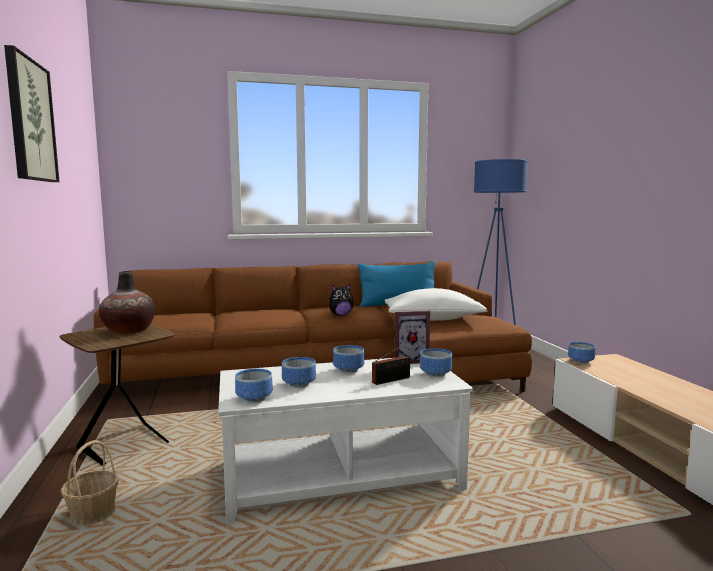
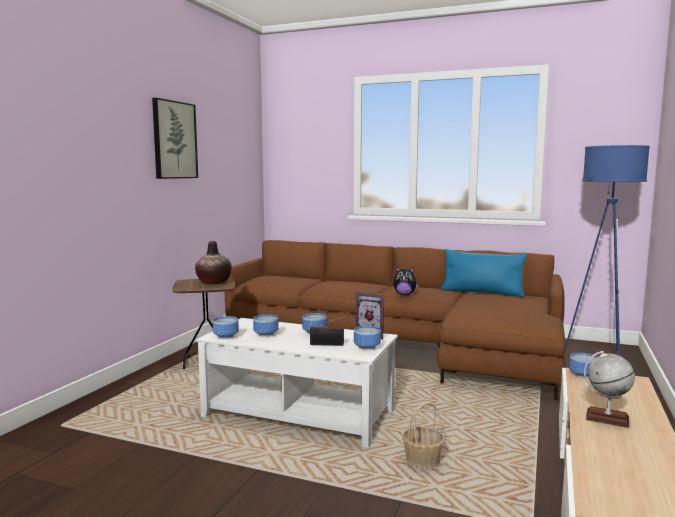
camera: 35 degrees right, 0 degrees up
basket [61,440,119,525] -> basket moved to [402,402,445,470]
white pillow [385,288,487,321] -> none
none -> globe [584,351,635,428]

